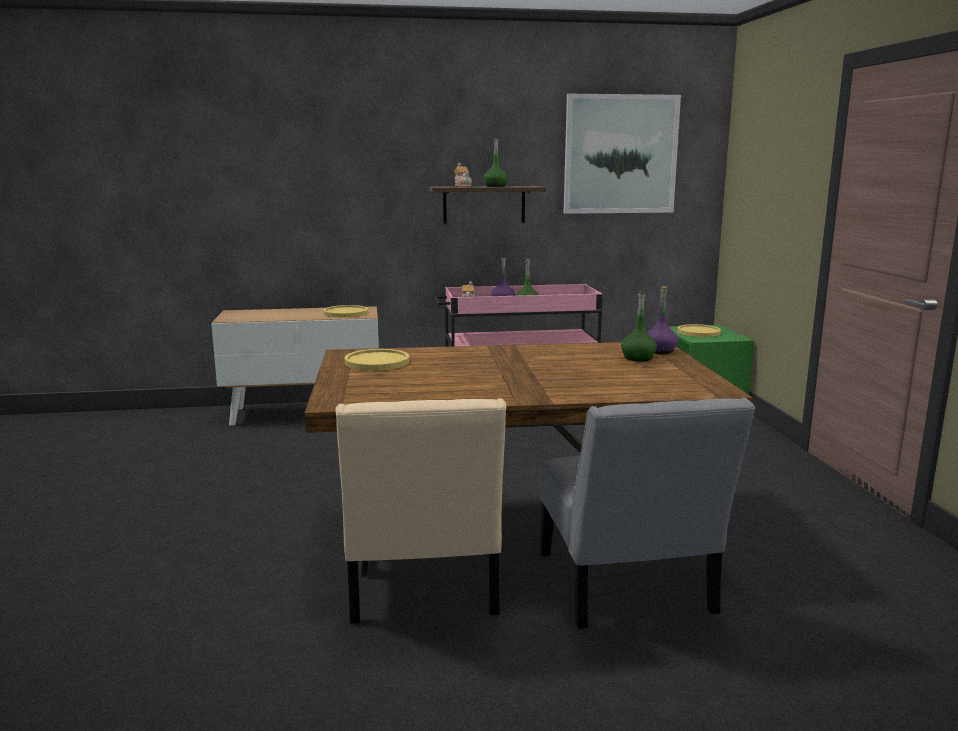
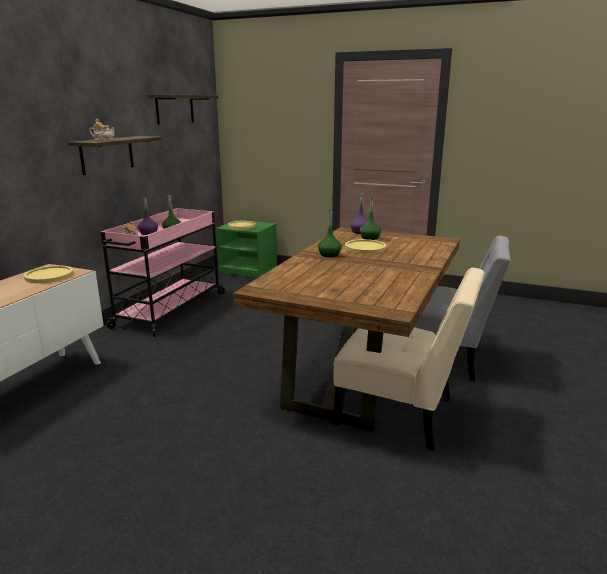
camera: 60 degrees left, 5 degrees up
yellow plate [344,349,409,371] -> yellow plate moved to [345,239,386,254]
green bottle [484,138,508,187] -> green bottle moved to [318,209,342,257]
picture [564,94,681,214] -> shelf [148,95,218,124]

